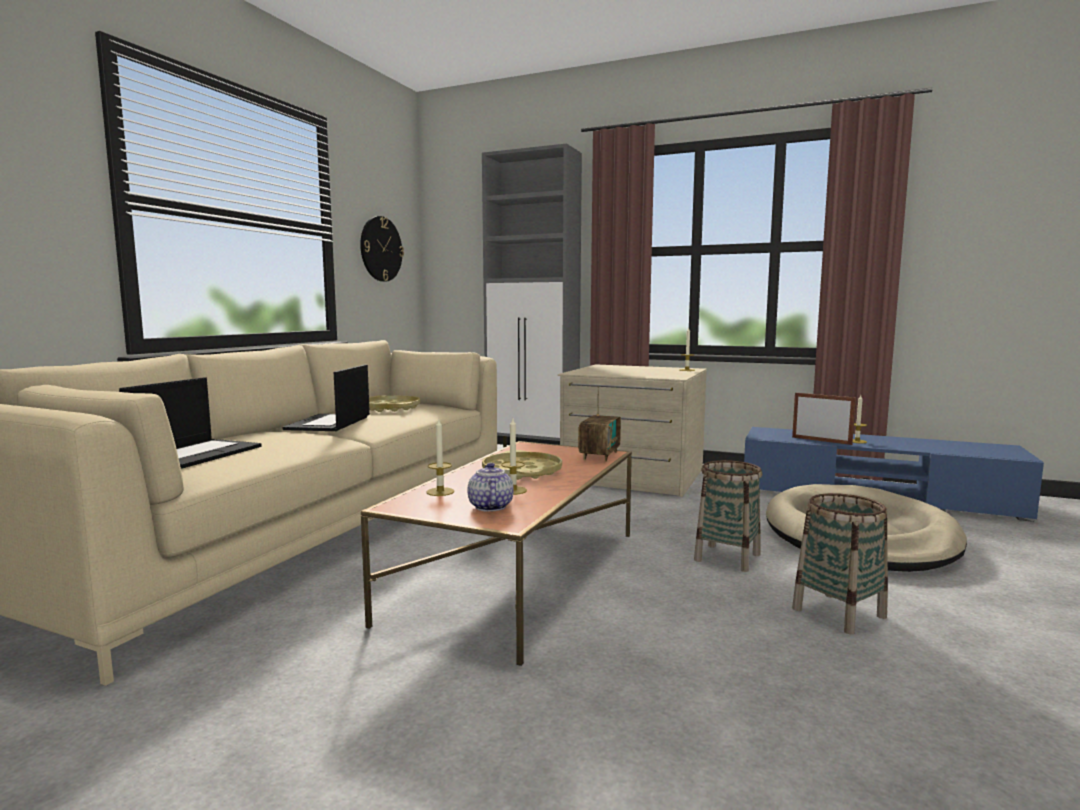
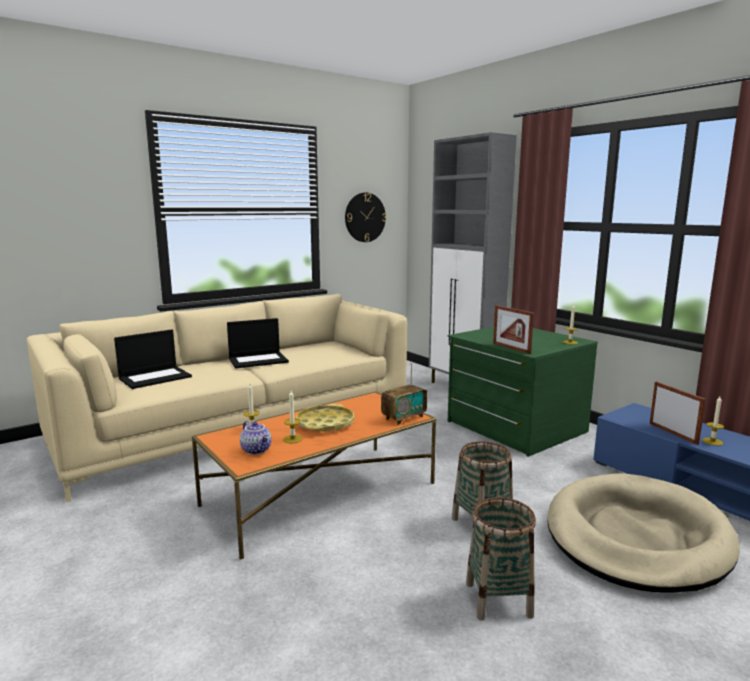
camera: 30 degrees right, 5 degrees up
laptop [282,365,370,431] -> laptop turned 150 degrees counterclockwise [227,318,289,369]
yellow tray [369,395,420,412] -> none
teapot [467,463,514,512] -> teapot turned 120 degrees clockwise [240,421,272,455]
beige dresser [558,364,707,497] -> green dresser [448,327,598,457]
none -> picture frame [493,305,534,354]

